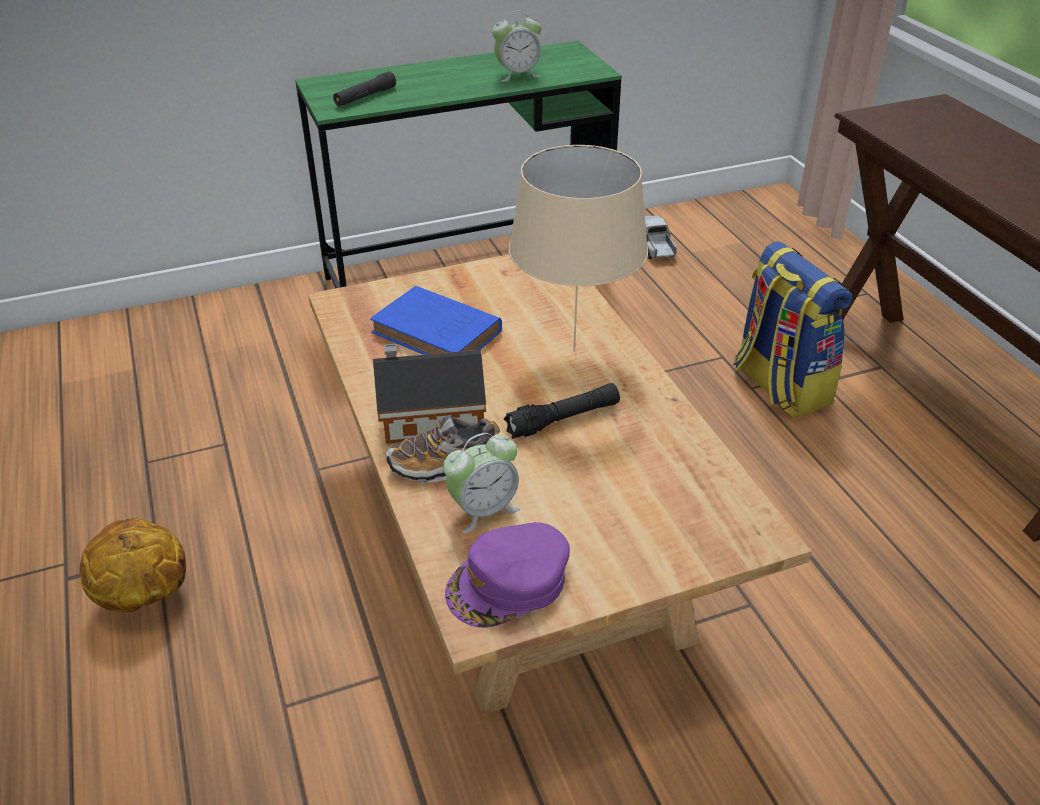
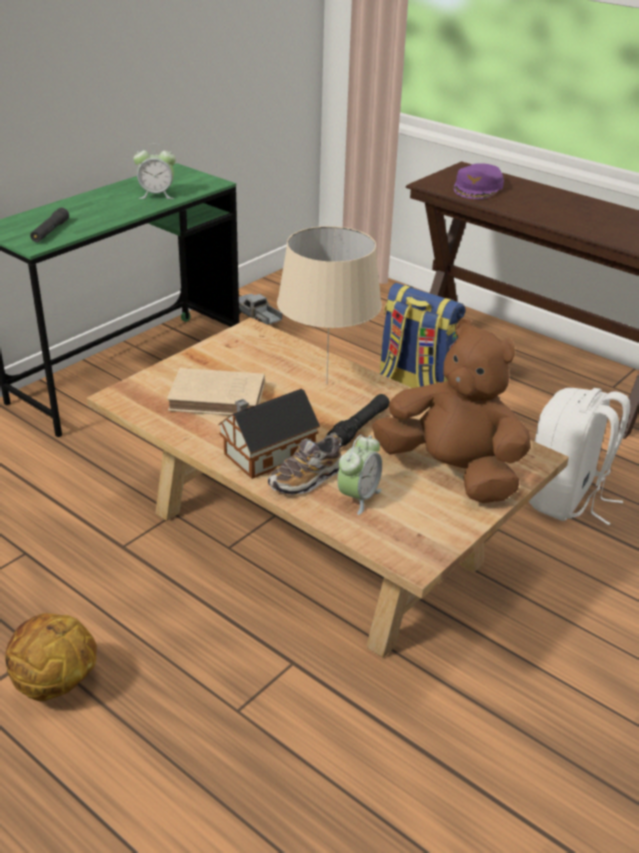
camera: 30 degrees left, 5 degrees down
blue book [370,286,502,355] -> beige book [167,368,265,415]
purple cap [445,522,570,628] -> purple cap moved to [454,163,504,199]
alarm clock [492,11,542,82] -> alarm clock turned 45 degrees clockwise [133,144,176,199]
none -> brown plush toy [372,319,531,503]
none -> white backpack [528,388,630,526]

